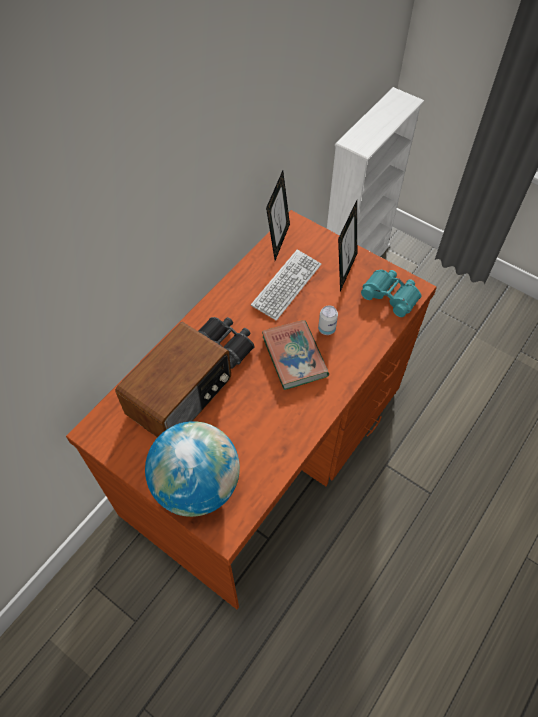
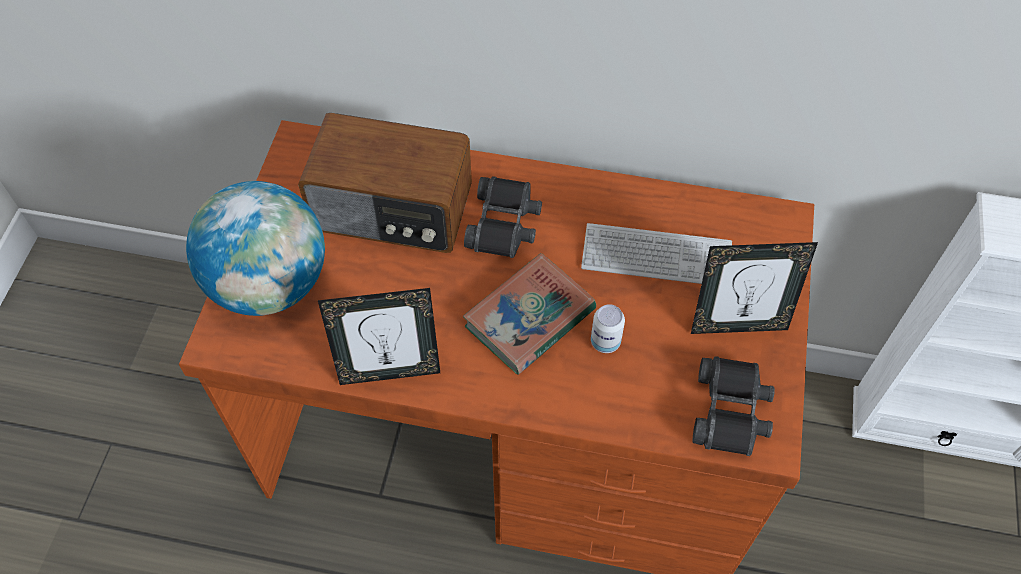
camera: 65 degrees right, 0 degrees up
picture frame [266,170,290,260] -> picture frame moved to [318,288,440,385]
turquoise binoculars [361,270,421,317] -> black binoculars [693,356,775,456]

